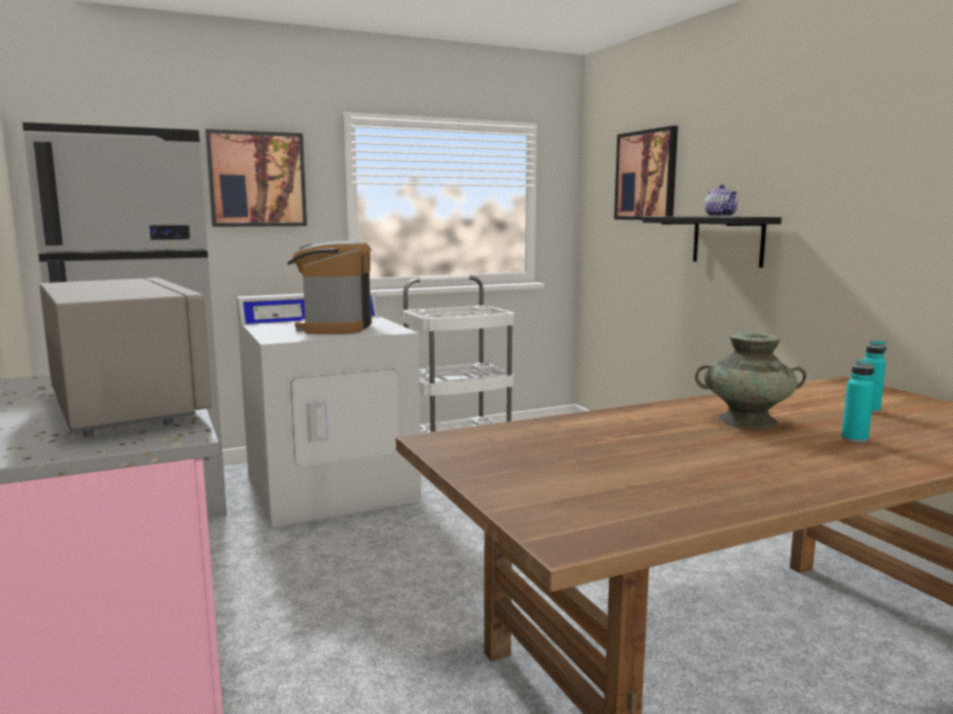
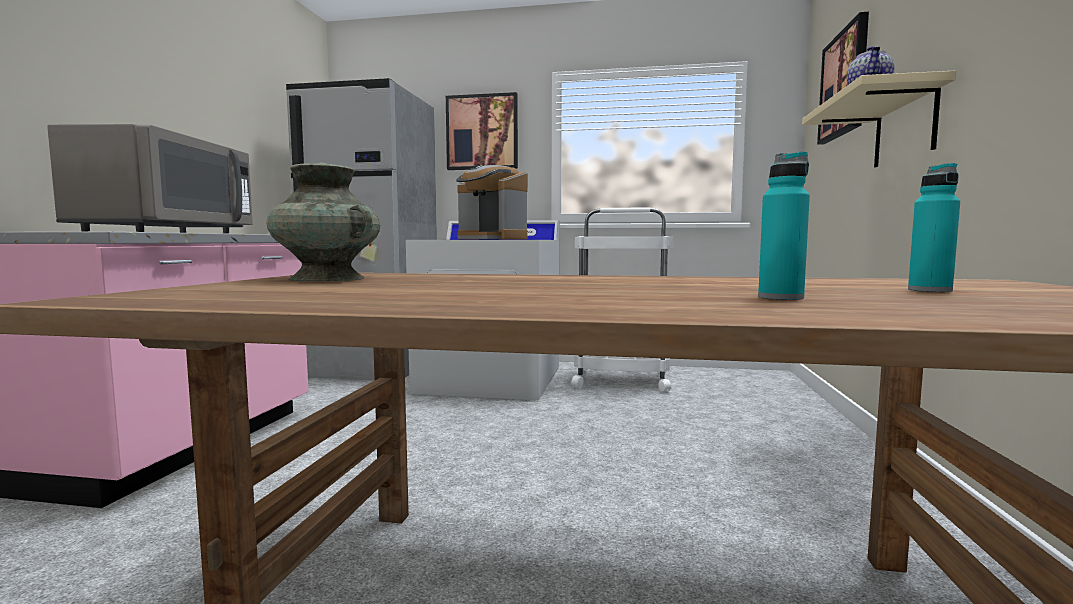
camera: 35 degrees right, 5 degrees down
coffee machine [287,241,372,334] -> coffee machine turned 90 degrees counterclockwise [456,165,528,240]
black shelf [642,216,782,268] -> beige shelf [802,70,956,167]
turquoise vase [695,332,807,428] -> turquoise vase moved to [266,163,380,281]

